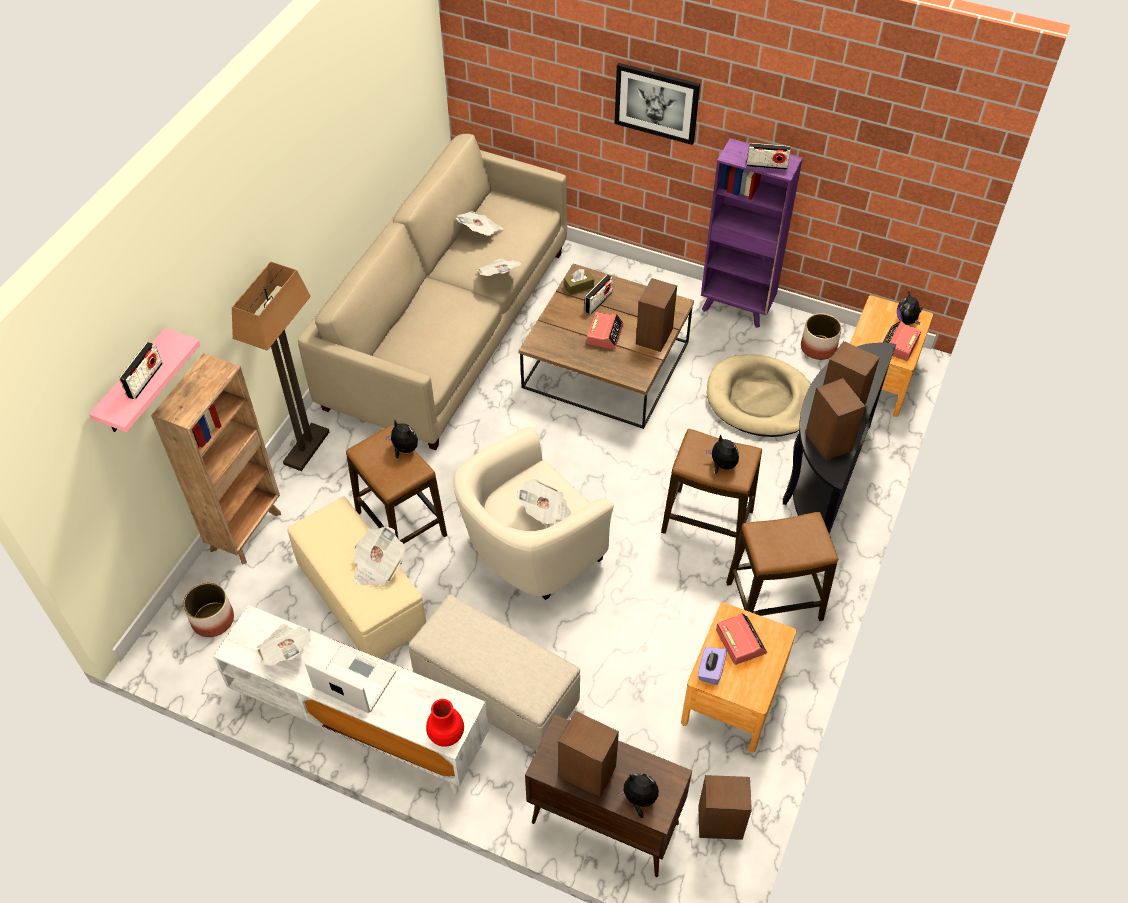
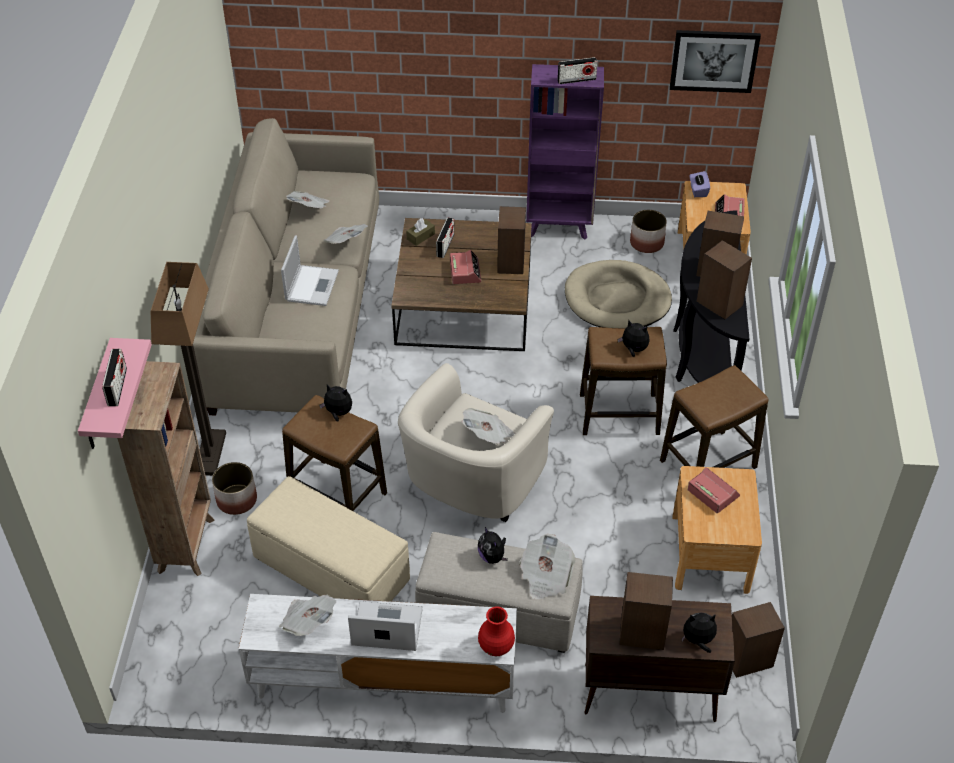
camera: 20 degrees left, 5 degrees down
planter [183,583,234,637] -> planter moved to [212,462,257,515]
newspaper [353,527,405,587] -> newspaper moved to [519,534,576,600]
picture [615,63,700,145] -> picture moved to [670,30,761,93]
purple tissue box [698,647,727,685] -> purple tissue box moved to [690,171,710,197]
plush toy [897,292,923,325] -> plush toy moved to [478,527,508,564]
none -> laptop [281,235,339,306]

